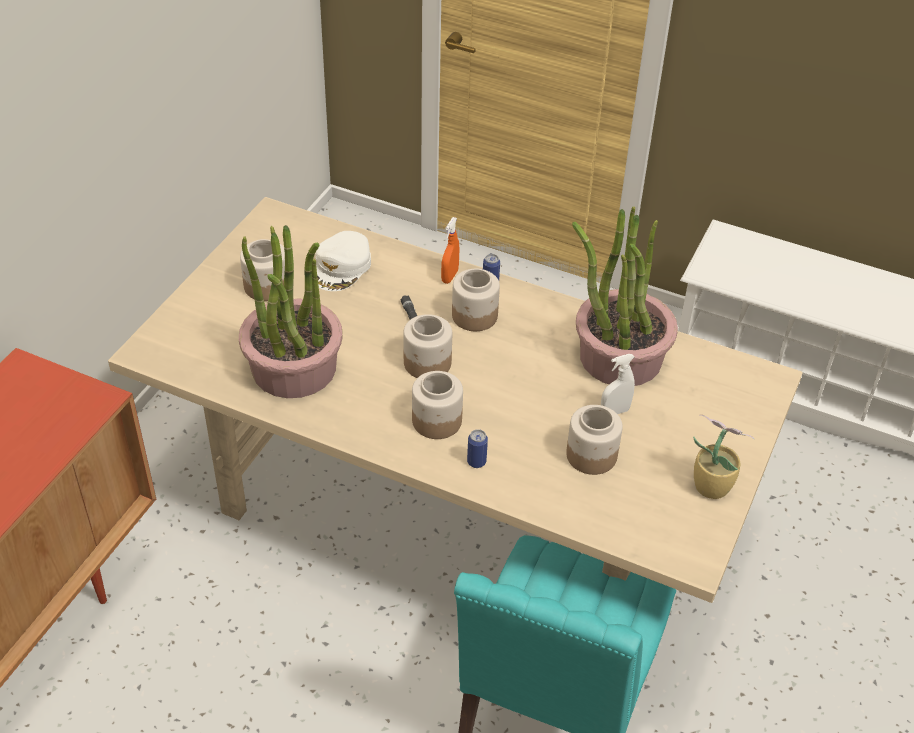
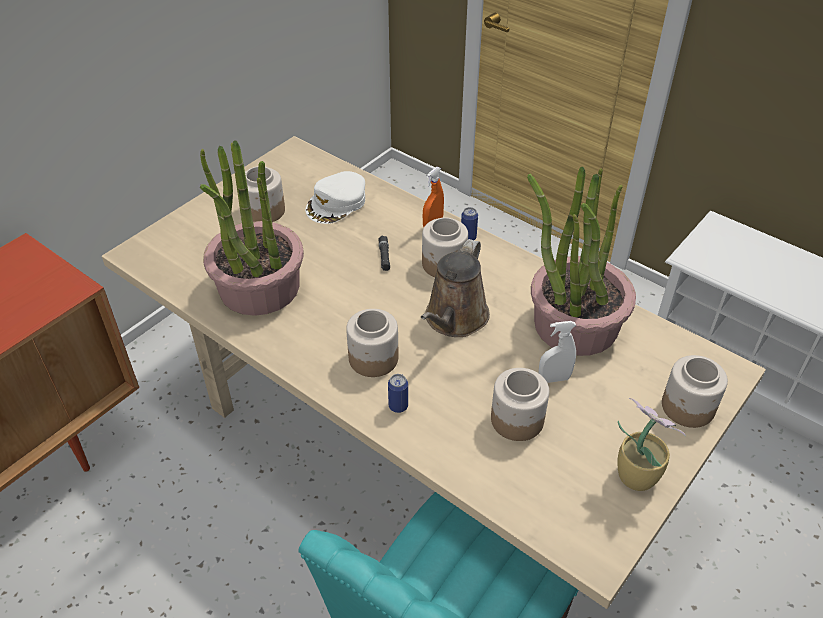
camera: 15 degrees right, 0 degrees up
jar [403,314,452,378] -> jar moved to [662,355,728,428]
none -> brown watering can [421,239,490,337]

